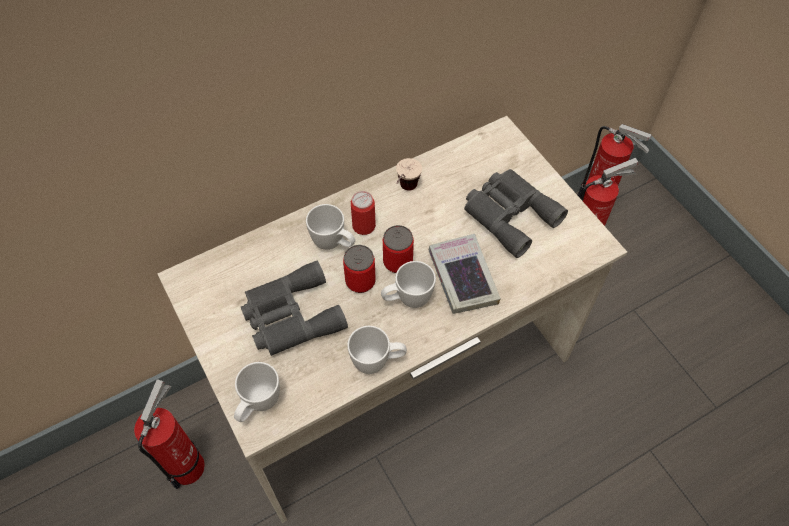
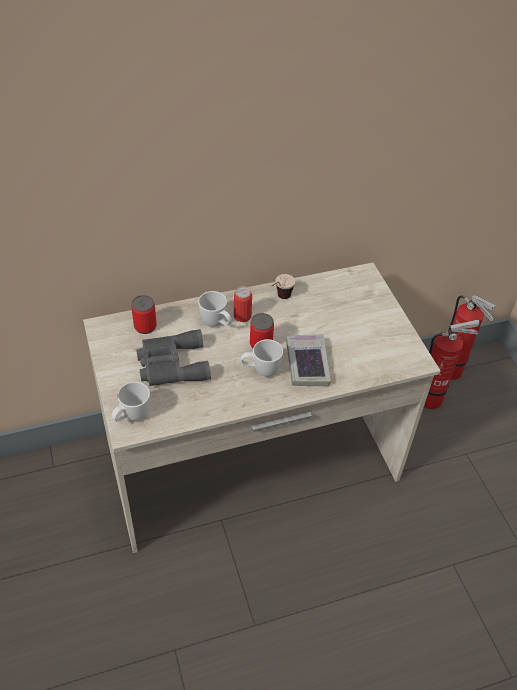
camera: 10 degrees right, 10 degrees down
fire extinguisher [134,379,205,489] -> none
can [343,245,376,293] -> can moved to [131,295,157,334]
white mug [347,326,407,374] -> none
grey binoculars [464,169,568,258] -> none

